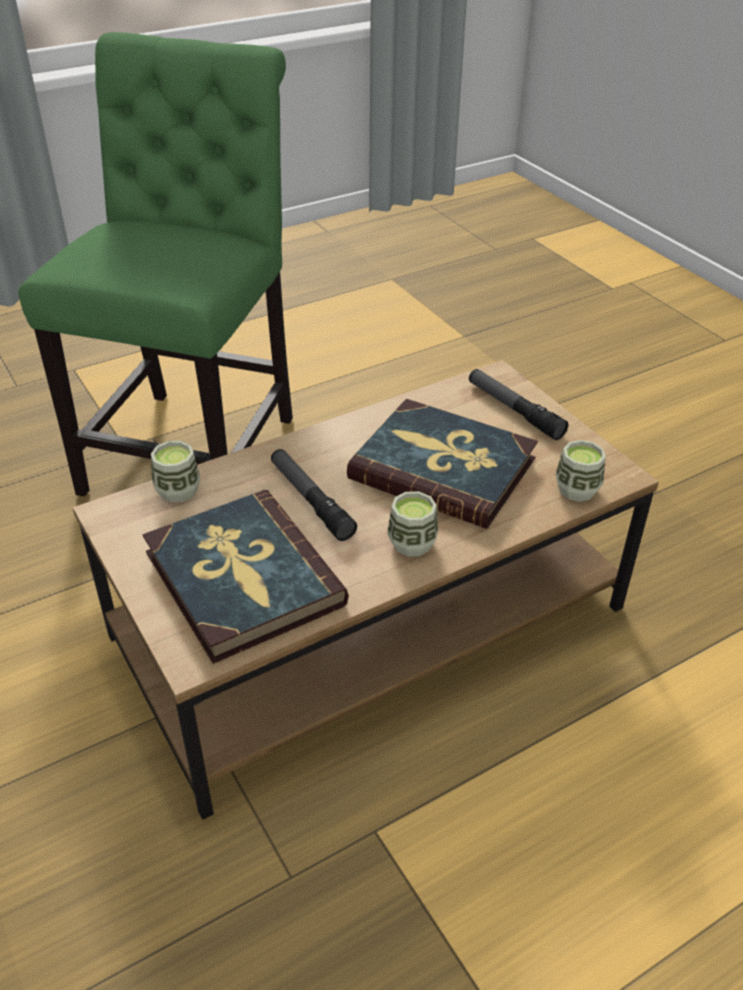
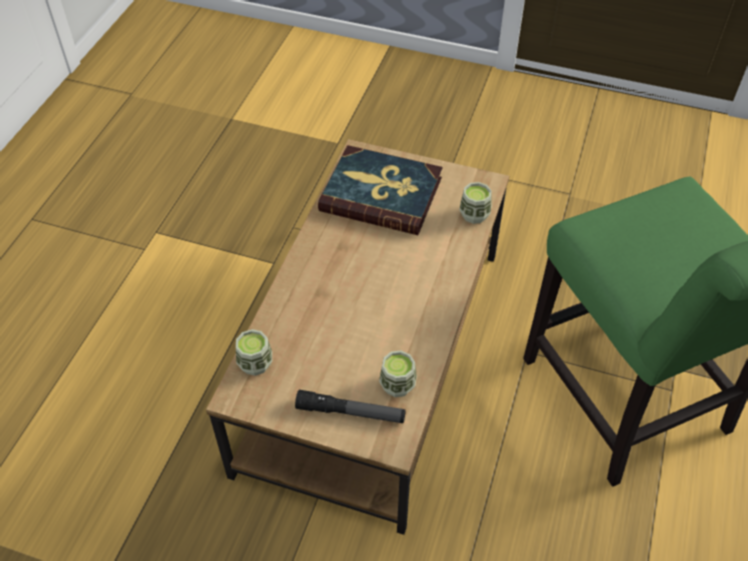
camera: 140 degrees right, 10 degrees up
flashlight [271,449,357,541] -> none
book [347,399,538,529] -> none
cup [387,491,438,557] -> cup moved to [379,351,417,397]

